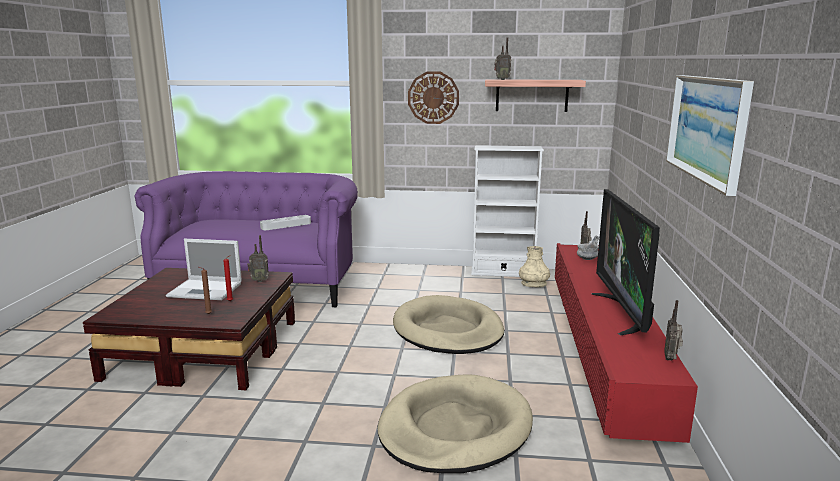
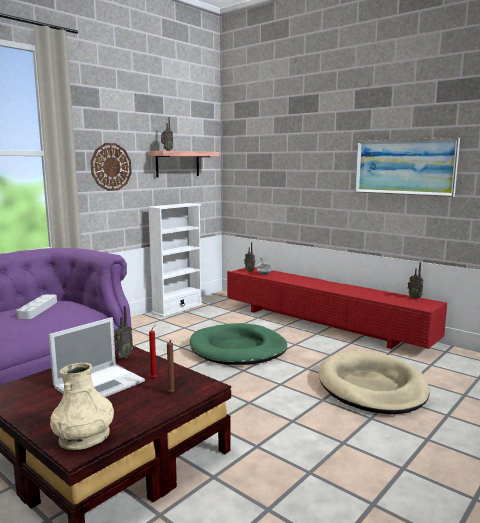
camera: 55 degrees left, 5 degrees down
beige dog bed [393,295,504,354] -> green dog bed [190,323,287,365]
beige vase [519,246,550,287] -> beige vase moved to [50,363,114,450]
television [591,189,660,335] -> none

